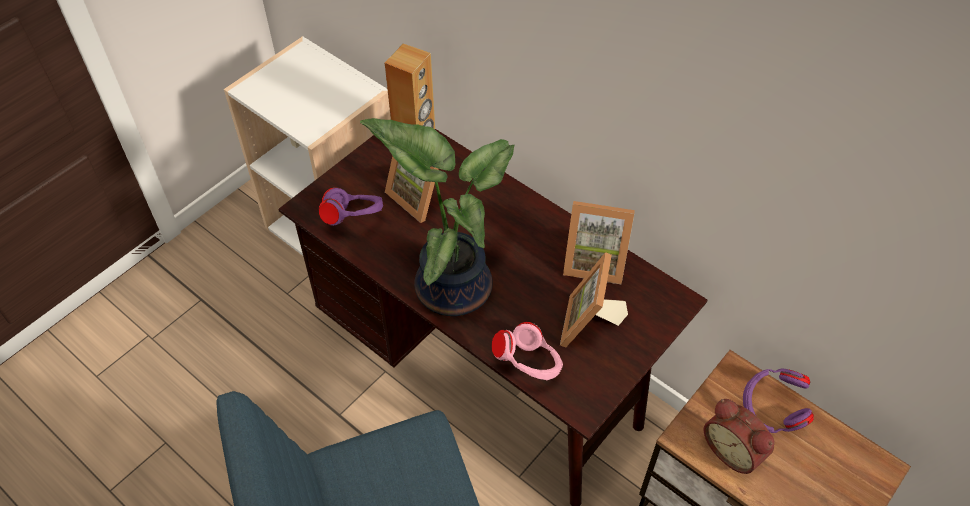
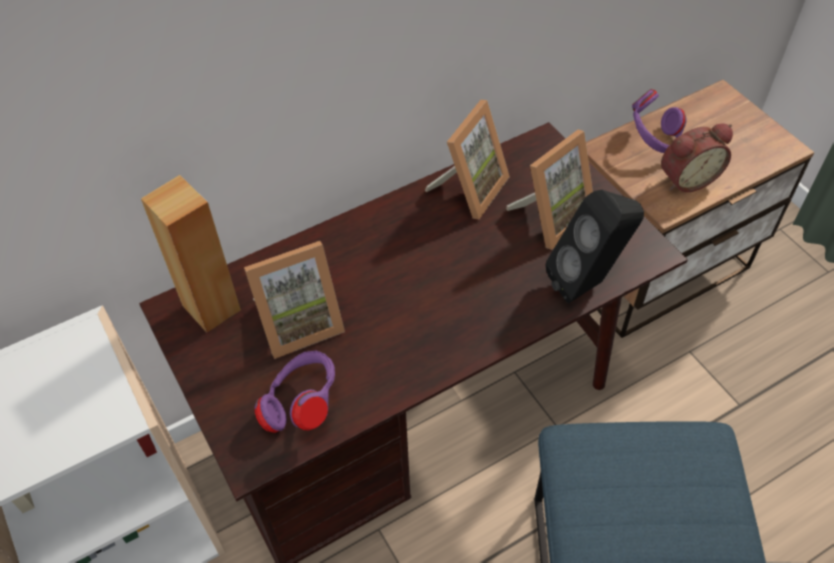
camera: 70 degrees left, 0 degrees up
potted plant [360,118,515,316] -> none
pink headphones [492,322,563,380] -> black speaker [545,190,644,303]
picture frame [560,252,628,348] -> picture frame turned 75 degrees counterclockwise [506,129,593,250]

